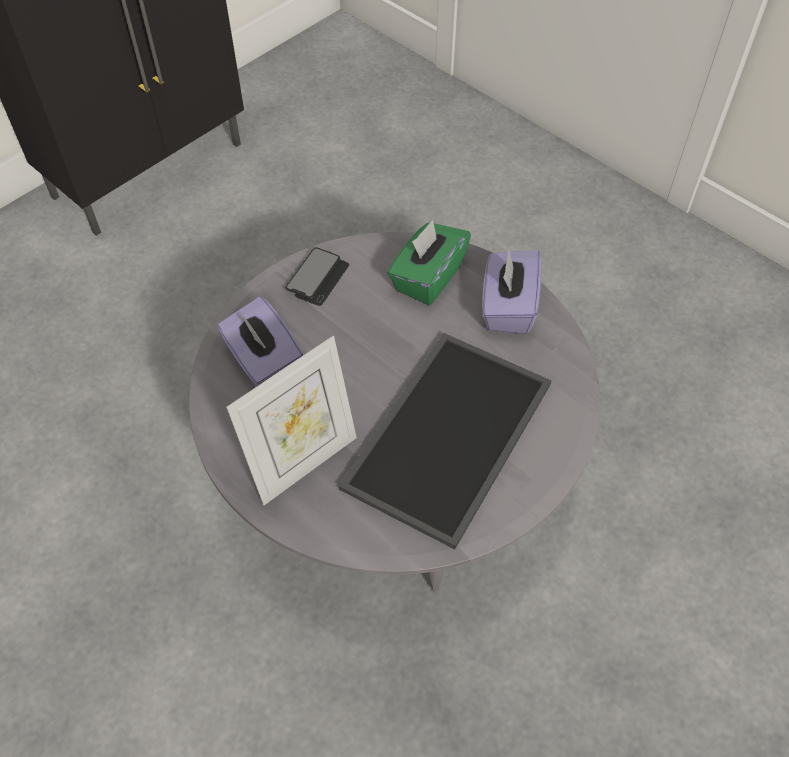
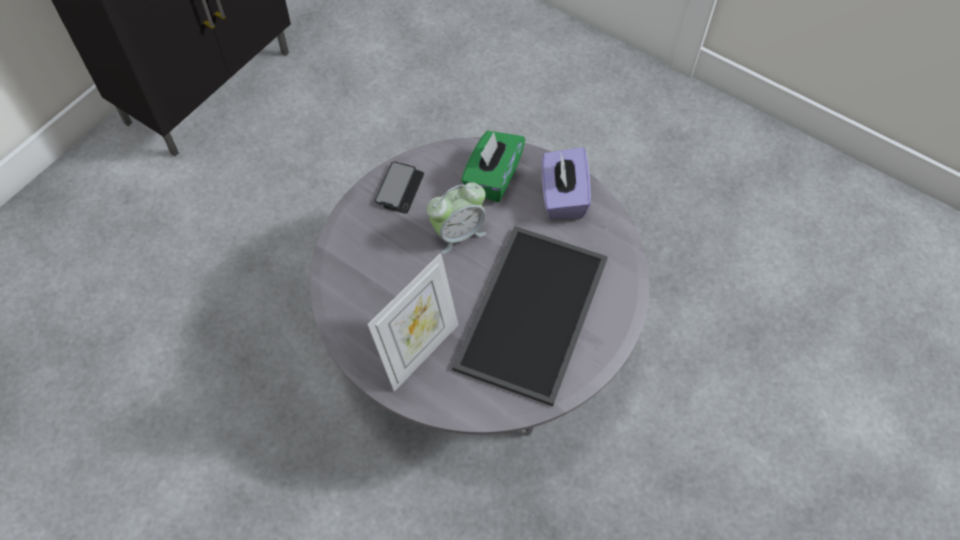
camera: 10 degrees left, 5 degrees up
purple tissue box [217,296,303,387] -> none
none -> alarm clock [427,182,486,254]

